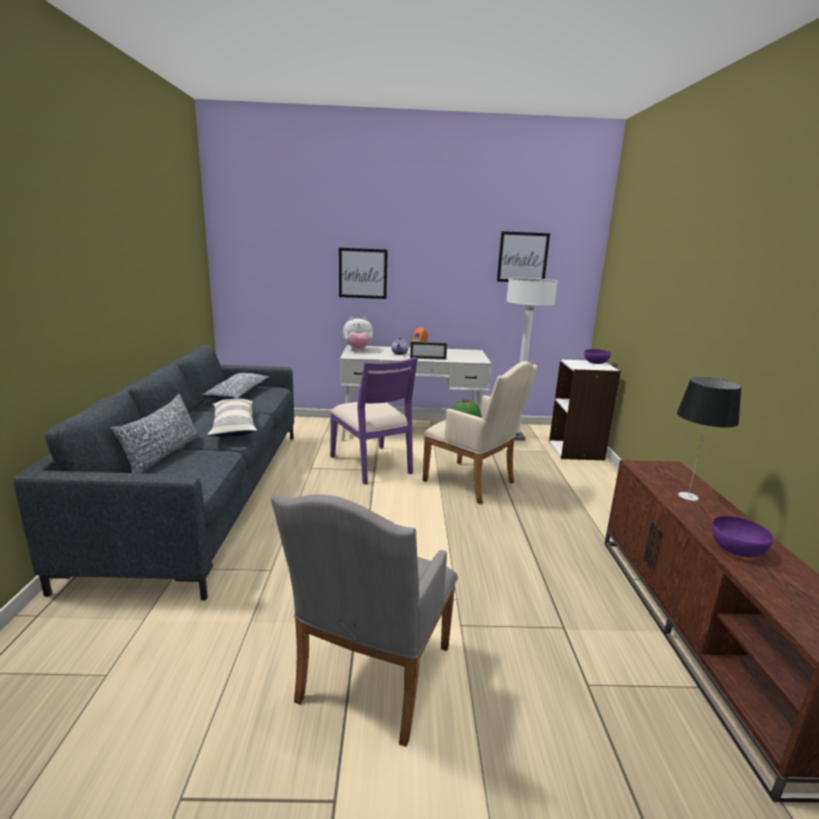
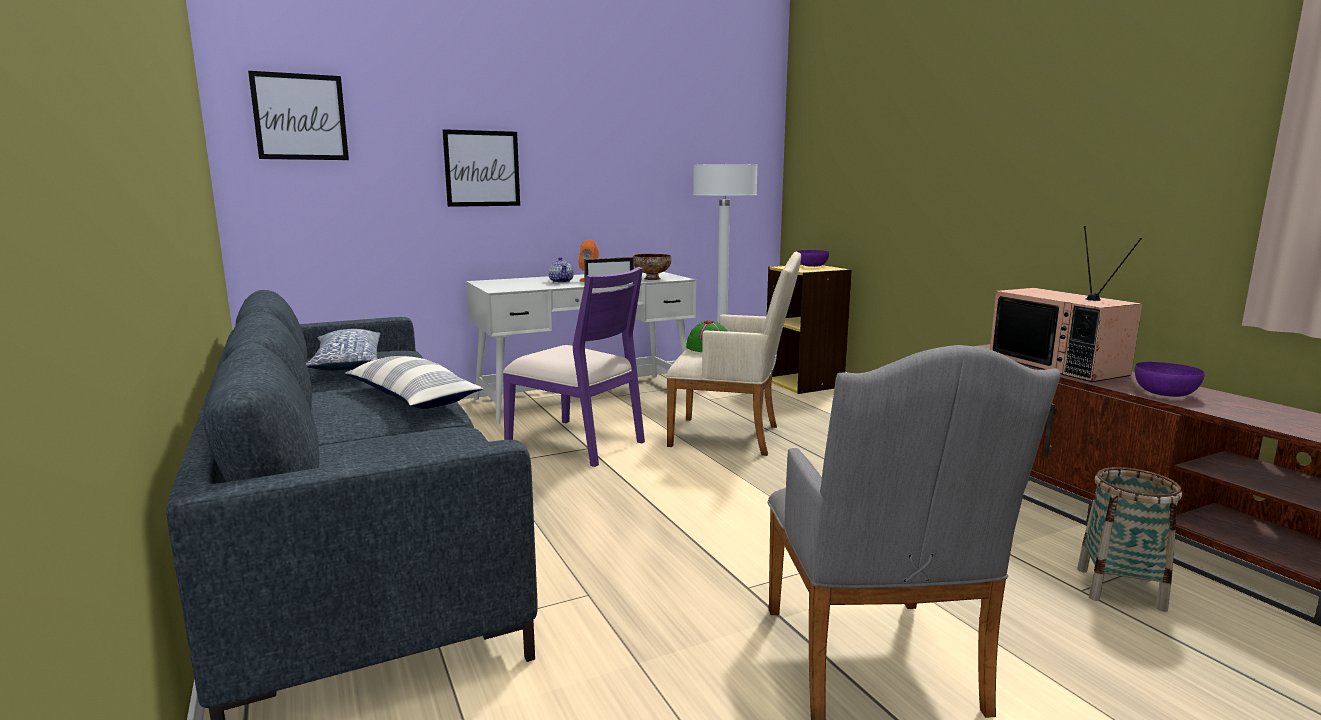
camera: 25 degrees left, 5 degrees down
pillow [110,394,200,473] -> none
plush toy [343,317,373,350] -> none
picture [497,231,550,282] -> picture moved to [248,71,349,160]
white bookcase [549,359,621,460] -> yellow bookcase [767,264,852,394]
table lamp [677,377,742,501] -> television [990,226,1142,382]
none -> bowl [633,254,672,280]
none -> basket [1077,467,1182,612]

